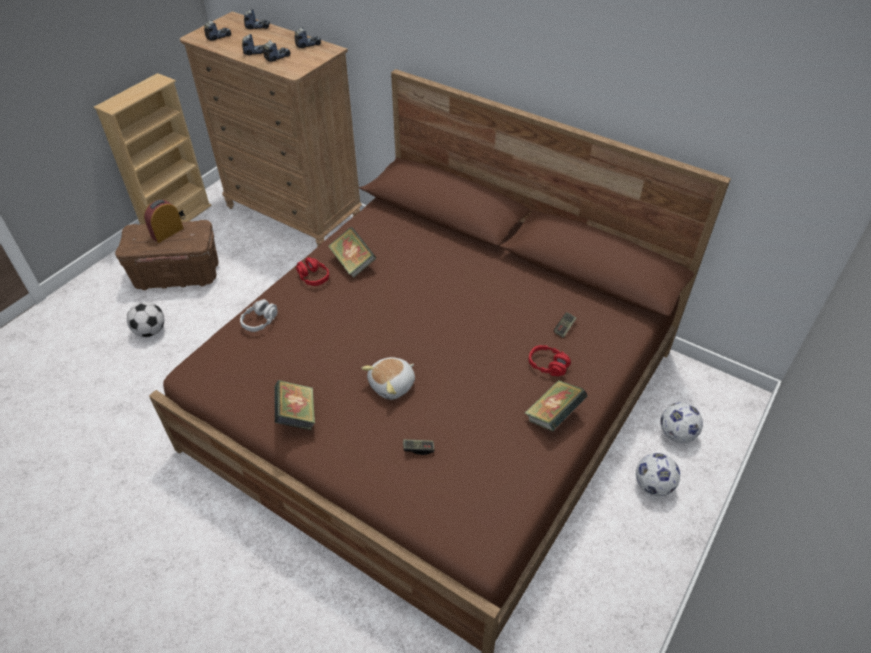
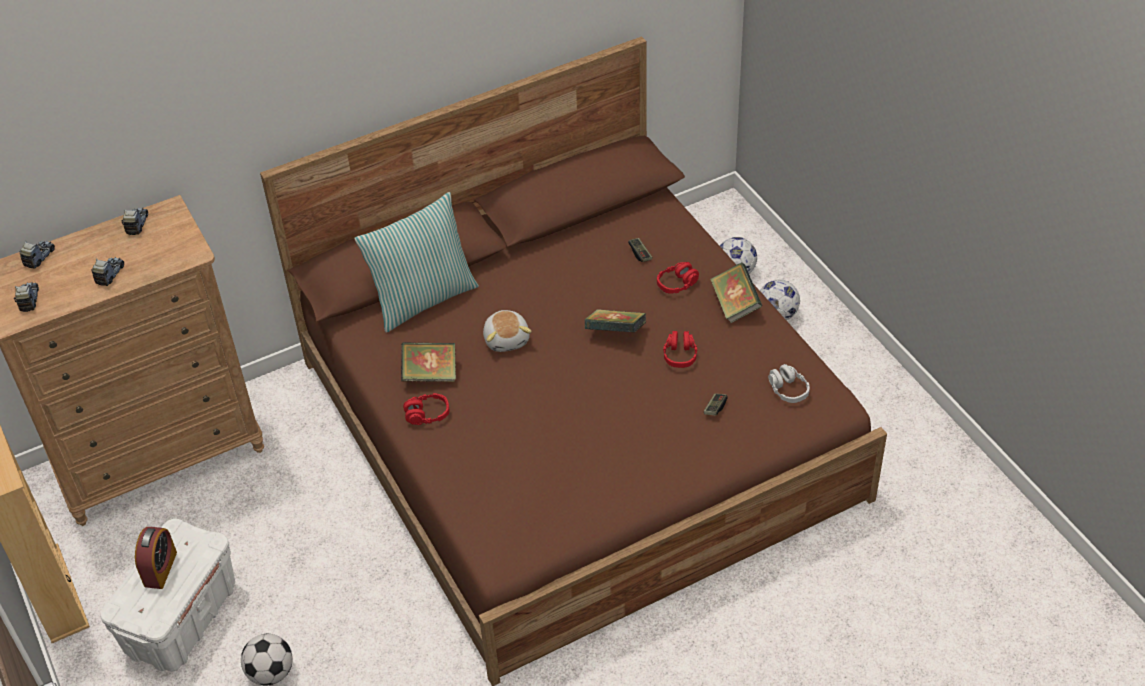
camera: 60 degrees left, 0 degrees up
brown storage box [115,220,219,290] -> white storage box [100,519,235,672]
alarm clock [144,199,184,243] -> alarm clock turned 150 degrees counterclockwise [135,527,177,589]
grey headphones [240,299,278,332] -> grey headphones moved to [768,364,810,403]
toy truck [263,40,291,62] -> none
book [274,380,315,430] -> book moved to [585,309,646,333]
plush toy [362,357,415,400] -> plush toy moved to [483,310,532,352]
none -> pillow [354,192,479,333]
none -> red headphones [663,331,698,368]

